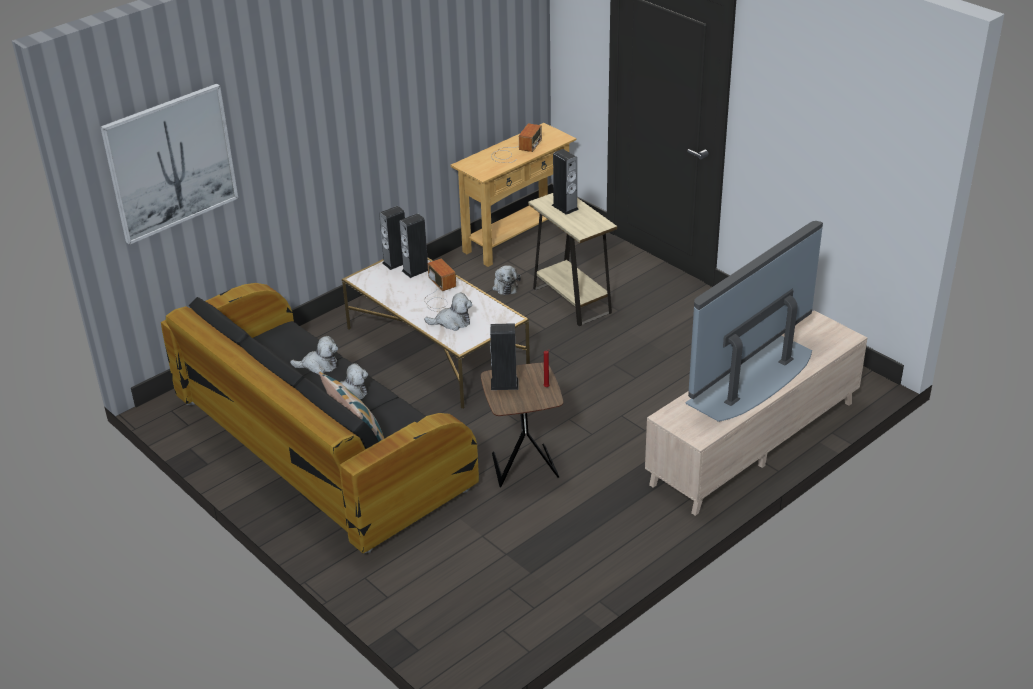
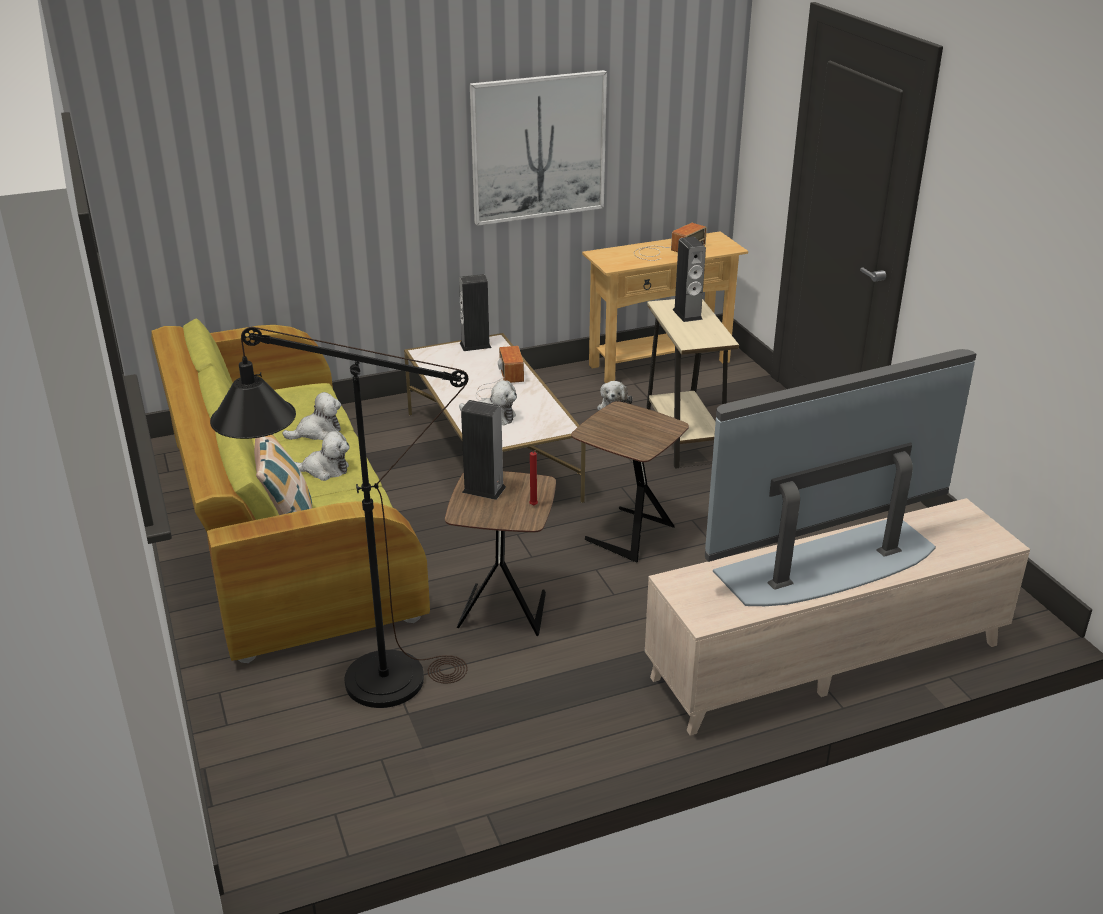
camera: 20 degrees right, 5 degrees down
picture [100,84,238,245] -> picture moved to [470,70,607,226]
black sofa [161,283,479,553] -> green sofa [151,318,430,663]
plush toy [290,336,338,374] -> plush toy turned 45 degrees counterclockwise [282,392,341,440]
speaker [399,213,428,278] -> none
none -> black floor lamp [210,327,468,708]
none -> brown side table [571,401,689,563]

